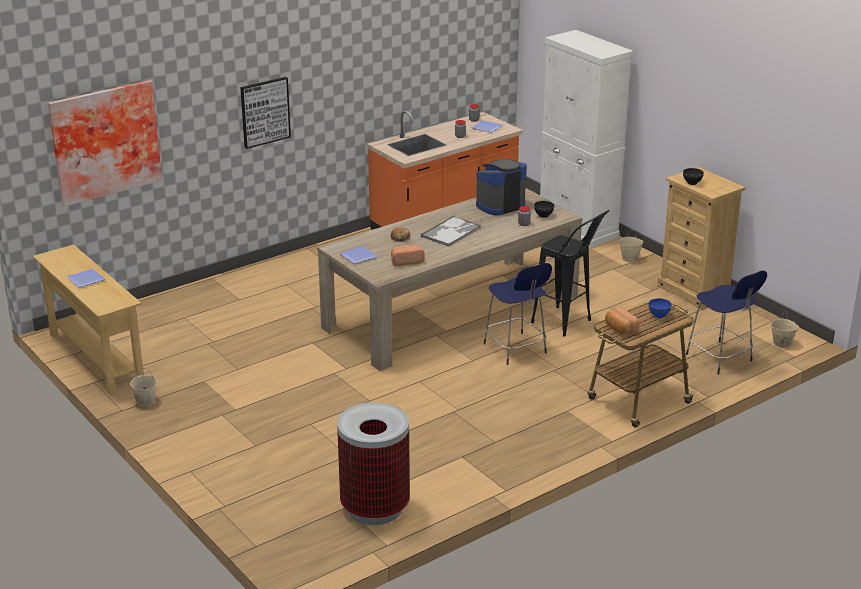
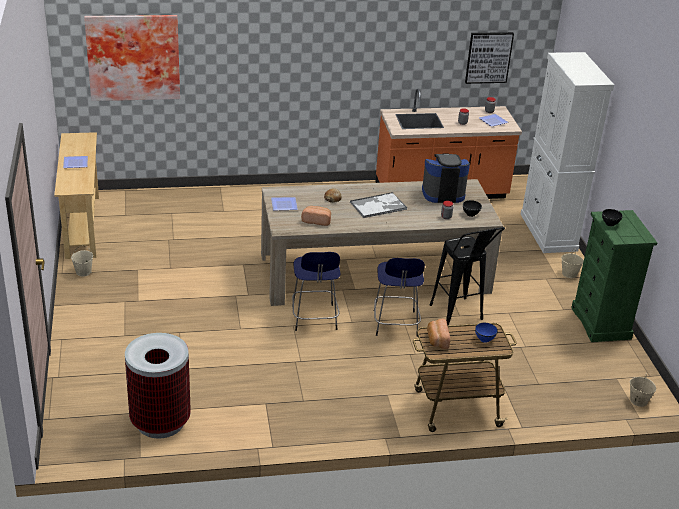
camera: 25 degrees right, 5 degrees up
picture [240,77,291,149] -> picture moved to [465,32,514,84]
beige dresser [658,167,745,309] -> green dresser [571,210,657,342]
blue stool [686,270,767,375] -> blue stool moved to [292,252,340,331]

